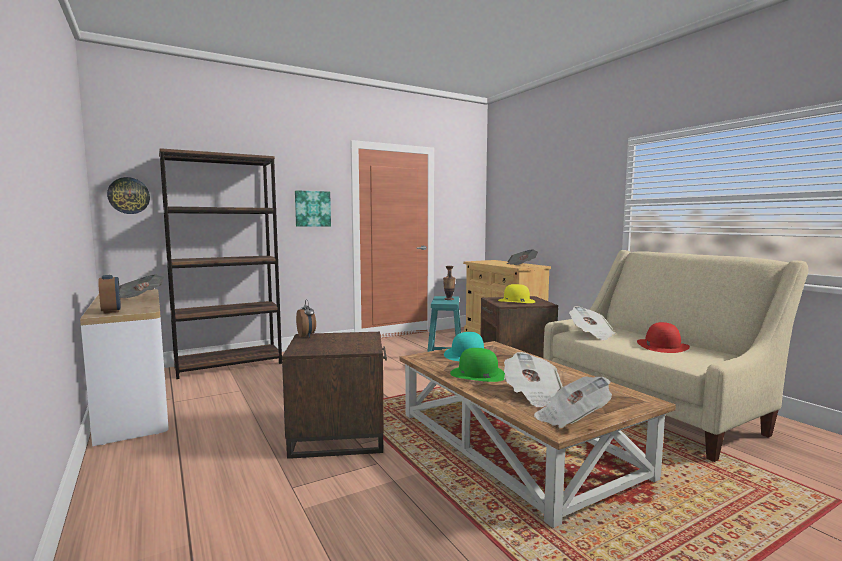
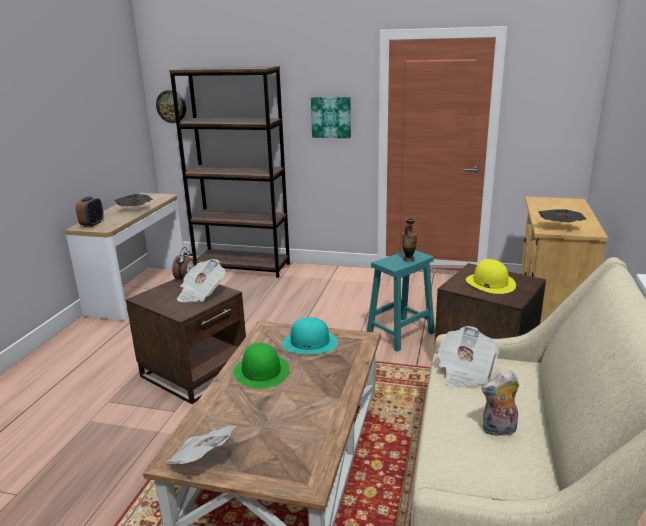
camera: 45 degrees right, 15 degrees up
newspaper [504,352,563,407] -> newspaper moved to [177,259,226,302]
red hat [637,322,690,353] -> plush toy [481,370,519,436]

